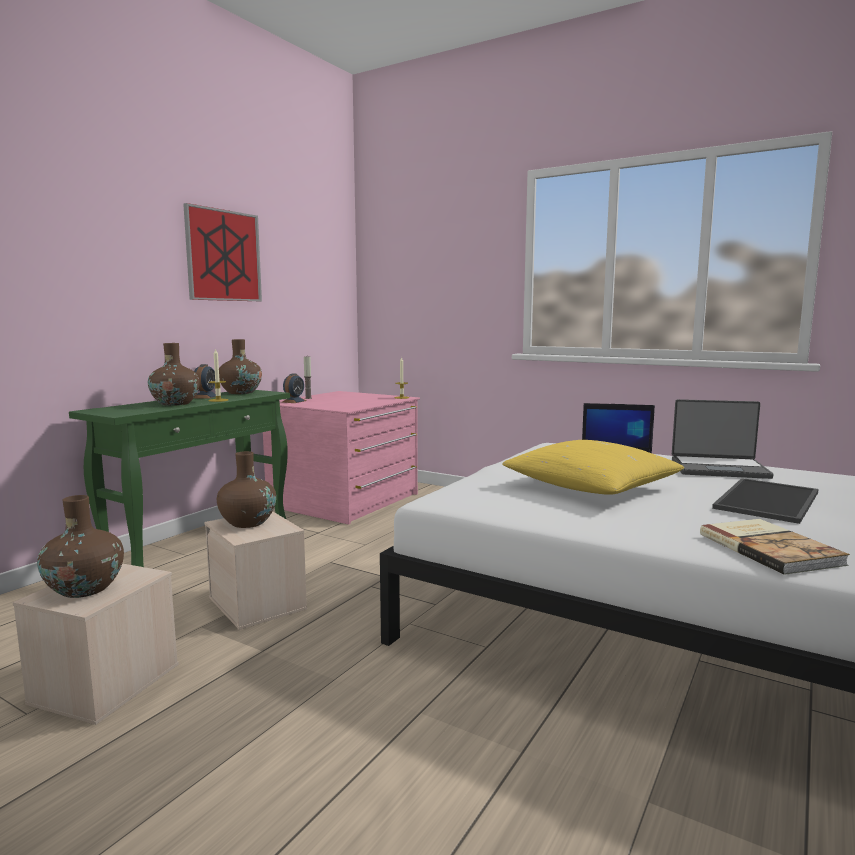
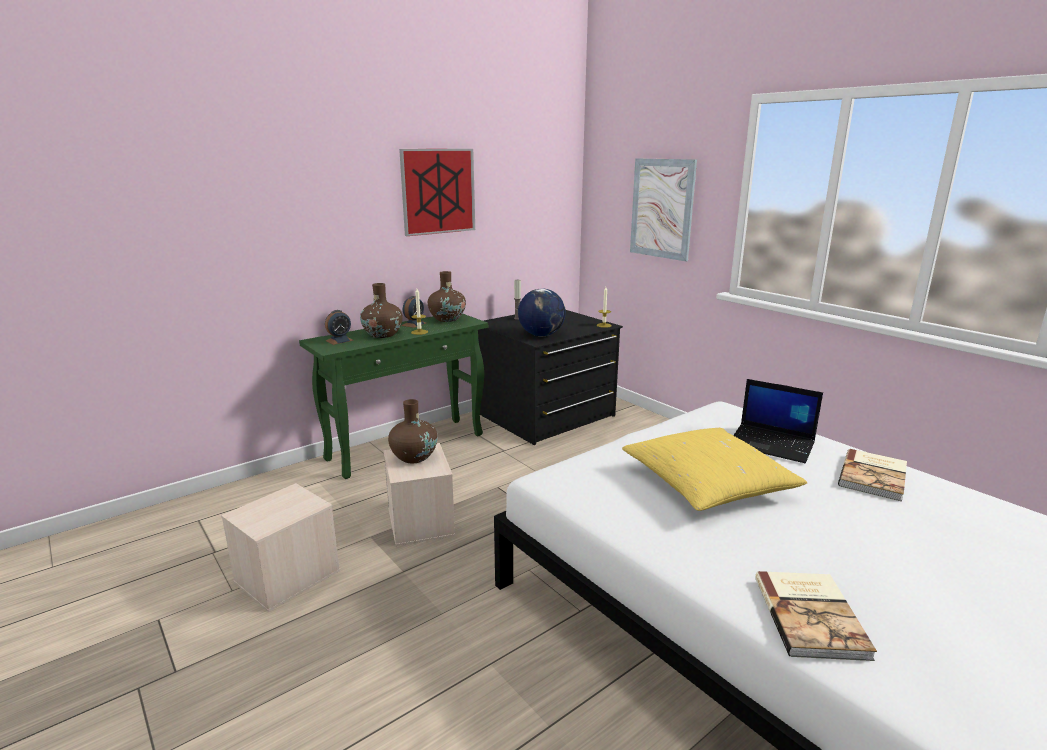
camera: 20 degrees right, 10 degrees up
brown vase [37,495,124,598] -> none
pink dresser [263,391,420,525] -> black dresser [478,310,623,445]
alarm clock [283,373,306,403] -> alarm clock moved to [325,310,354,345]
laptop [672,399,774,479] -> book [838,449,907,502]
tray [712,478,819,524] -> none
none -> globe [518,288,566,336]
none -> picture [630,158,697,261]

